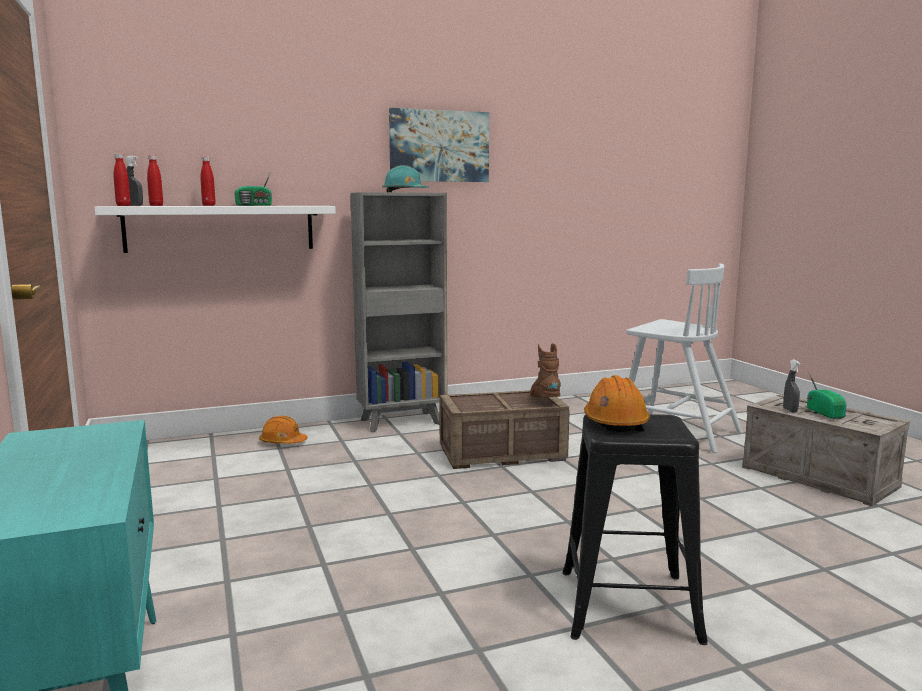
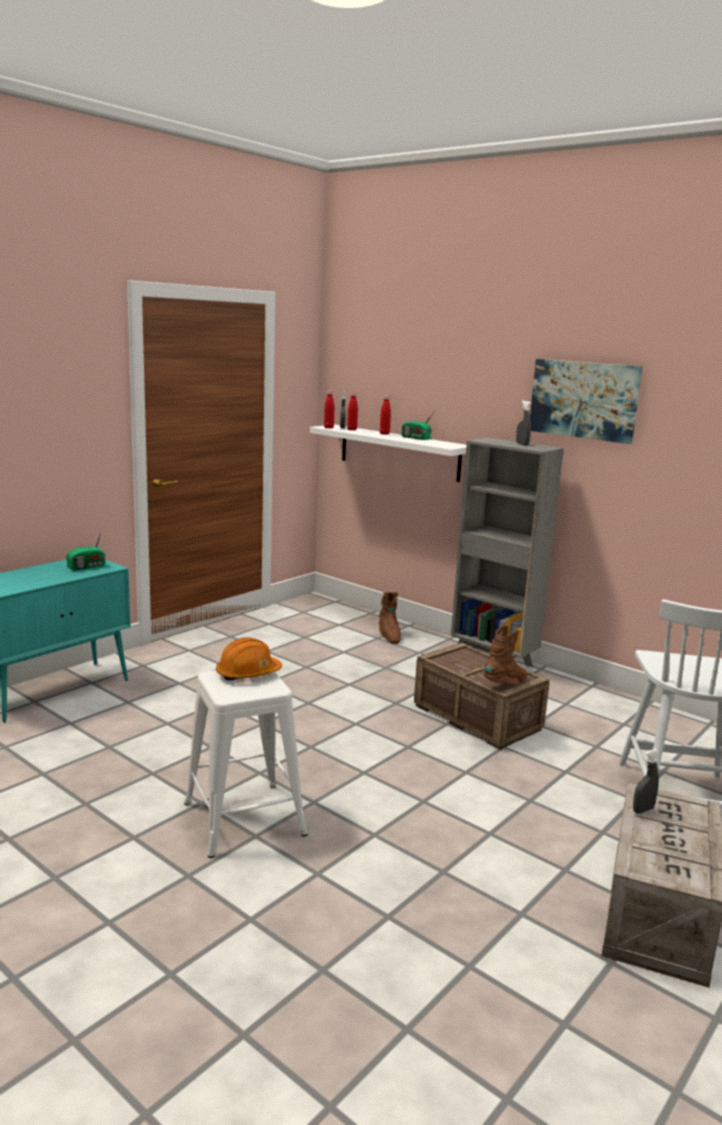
camera: 60 degrees right, 5 degrees up
orange hard hat [259,416,307,444] -> brown boot [379,592,401,644]
turquoise hard hat [382,165,429,192] -> grey spray bottle [516,400,531,446]
black stool [562,414,708,645] -> white stool [184,670,308,858]
radio [807,371,847,419] -> radio moved to [66,530,106,571]

